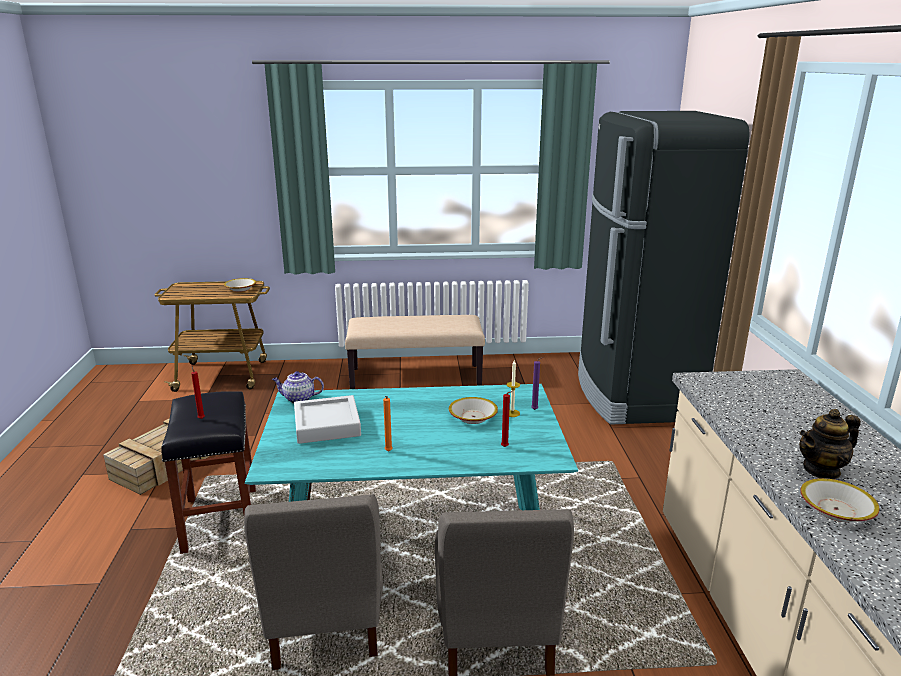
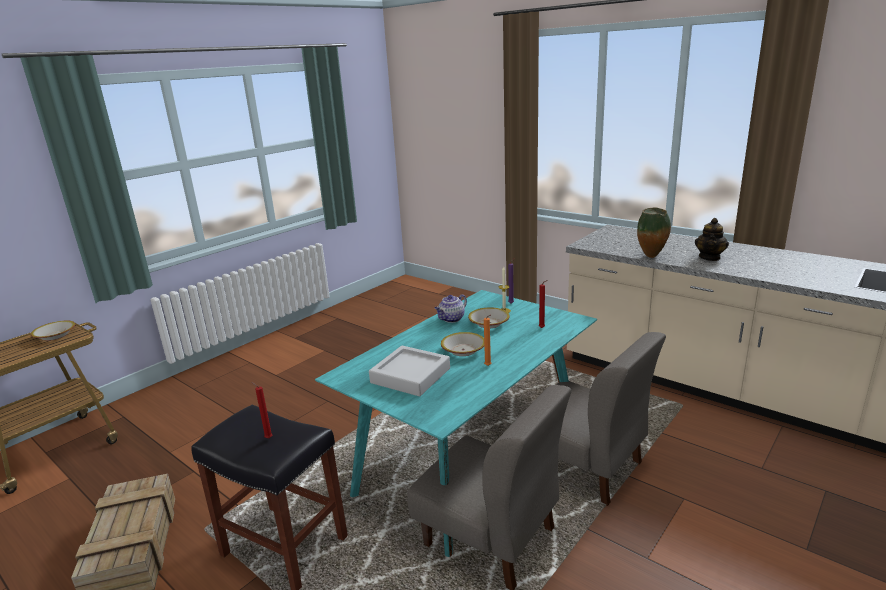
camera: 45 degrees left, 0 degrees up
teapot [272,371,324,404] -> teapot moved to [435,294,467,323]
beige bench [345,315,485,389] -> none
black fridge [578,111,750,425] -> none
bowl [800,478,880,522] -> bowl moved to [441,332,484,356]
none -> vase [637,207,671,258]

